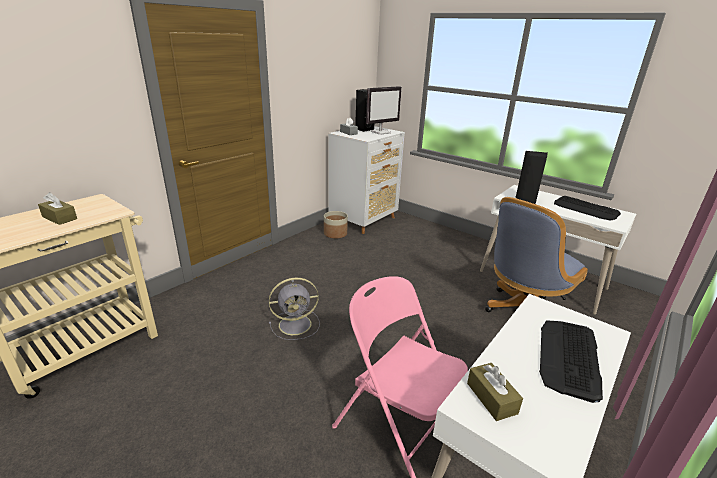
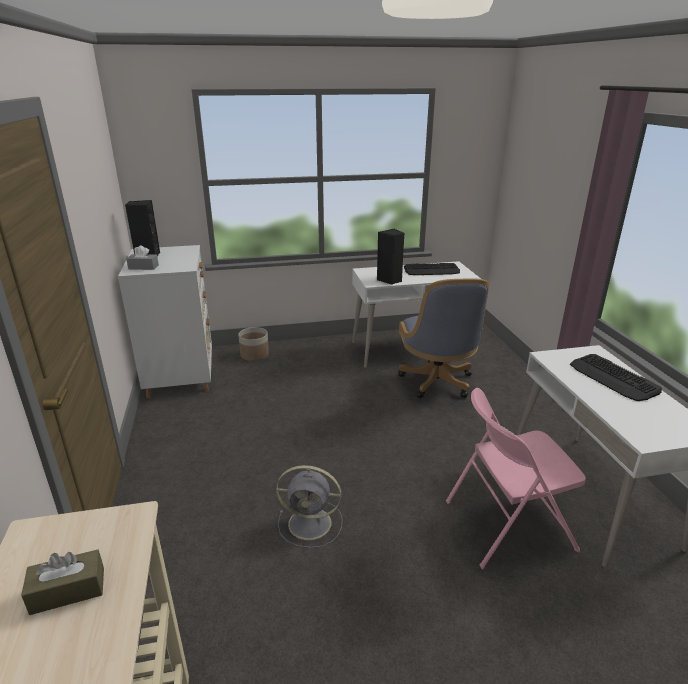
camera: 50 degrees left, 0 degrees up
grey fan [269,278,320,340] -> grey fan turned 75 degrees clockwise [276,465,343,548]
planter [324,211,348,238] -> planter moved to [238,327,269,361]
monitor [366,86,402,135] -> none
brown tissue box [467,363,523,421] -> none

